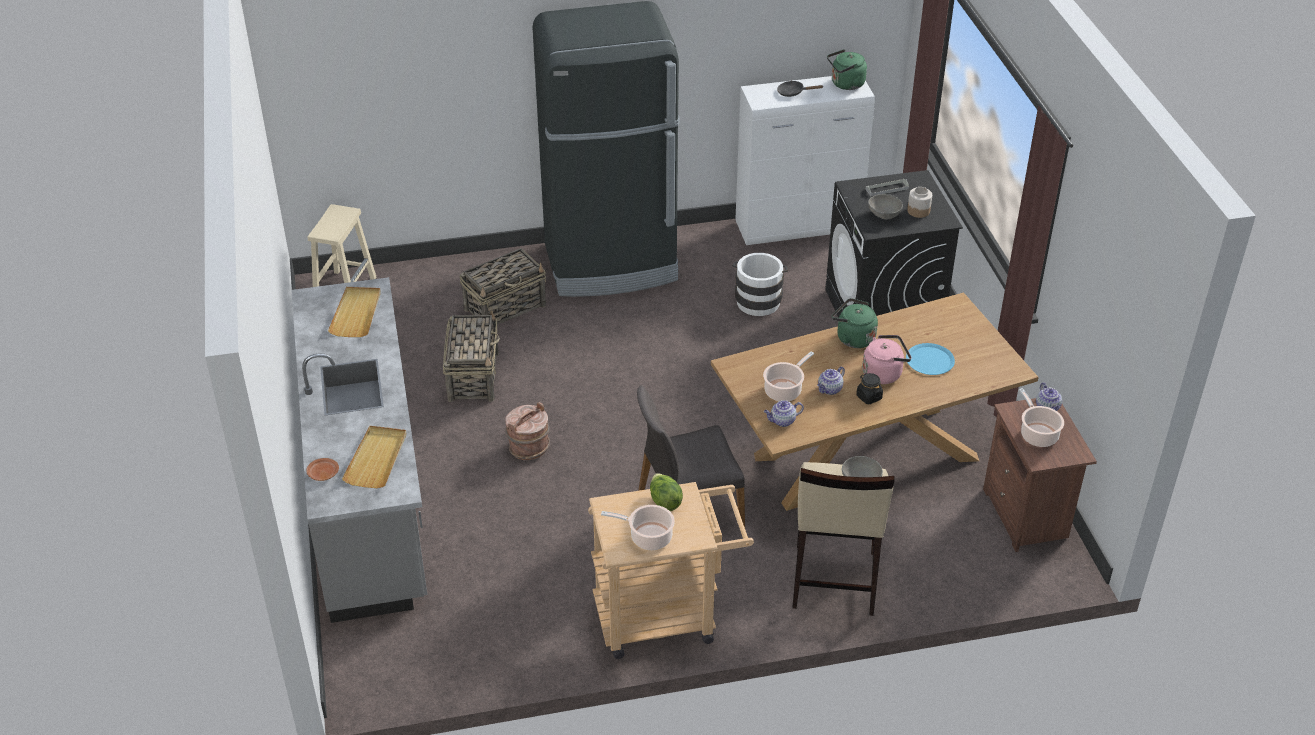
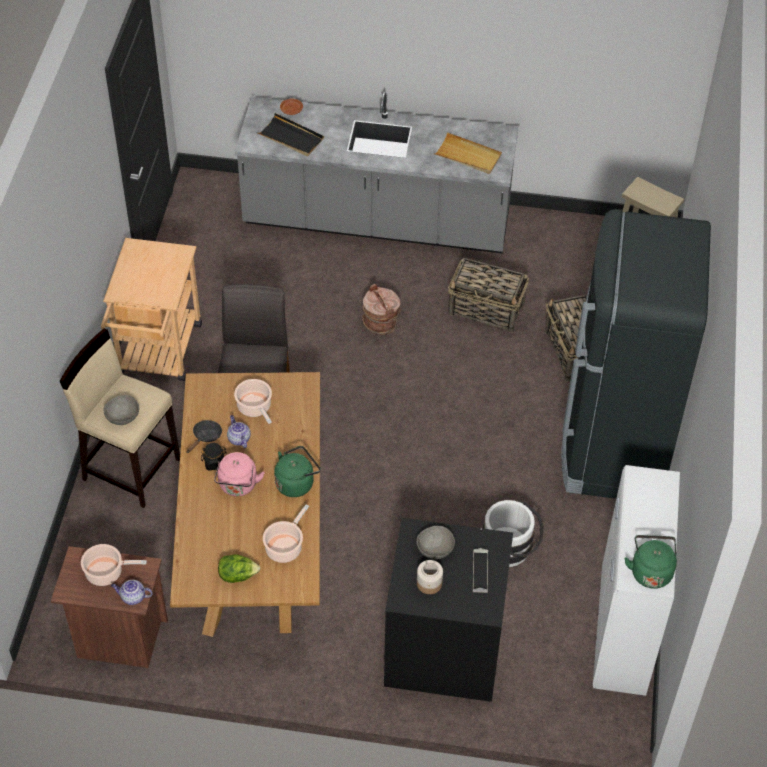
camera: 110 degrees right, 10 degrees up
beige tray [342,426,406,488] -> black tray [257,113,324,156]
cooking pot [601,505,675,550] -> cooking pot moved to [263,505,309,563]
lettuce [650,473,683,511] -> lettuce moved to [218,554,260,583]
teapot [764,400,804,427] -> none
black frying pan [777,81,824,97] -> black frying pan moved to [186,420,222,453]
blue plate [906,343,955,375] -> none

